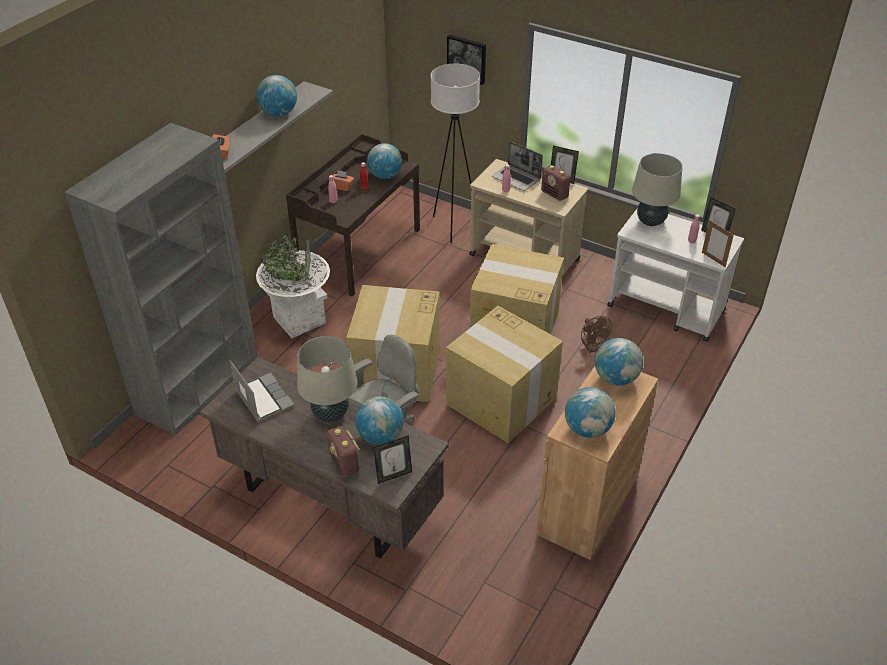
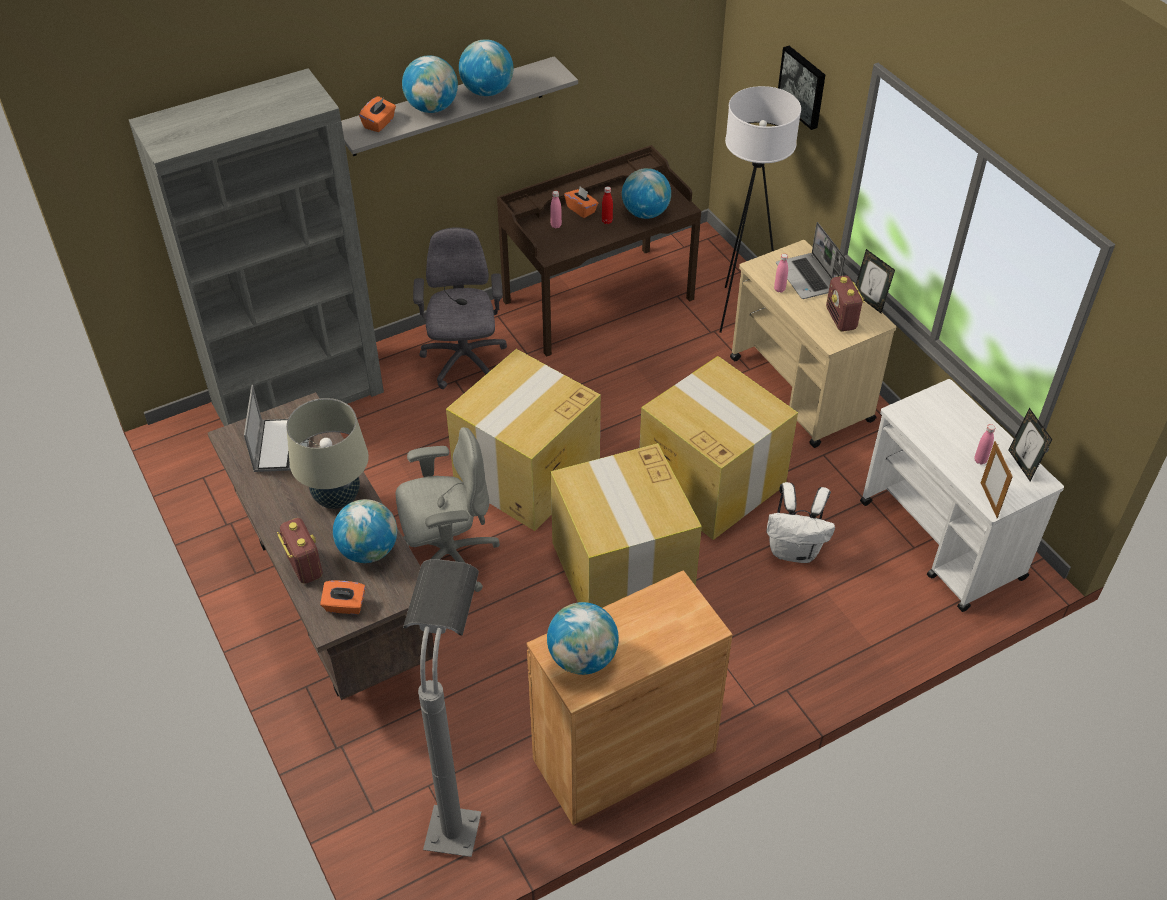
camera: 30 degrees right, 5 degrees up
white planter [256,234,330,338] -> grey office chair [413,227,507,389]
radio [327,426,360,477] -> radio turned 150 degrees clockwise [277,518,323,584]
picture frame [373,435,412,484] -> orange tissue box [320,581,365,614]
brown fan [581,316,612,353] -> white backpack [766,482,835,563]
globe [595,338,643,386] -> globe moved to [402,55,458,113]
beige table lamp [632,153,682,226] -> none
none -> grey floor lamp [403,559,481,857]

